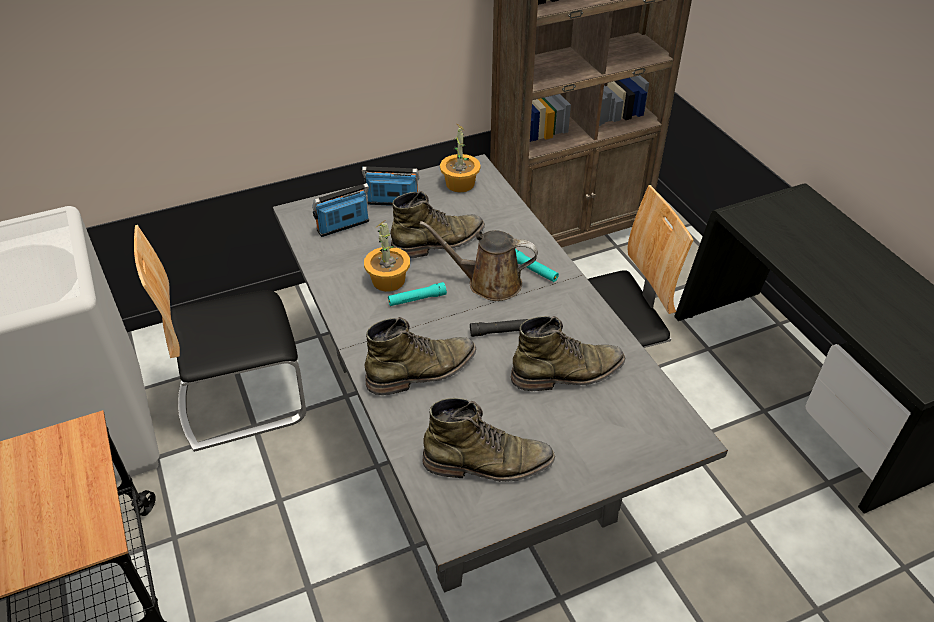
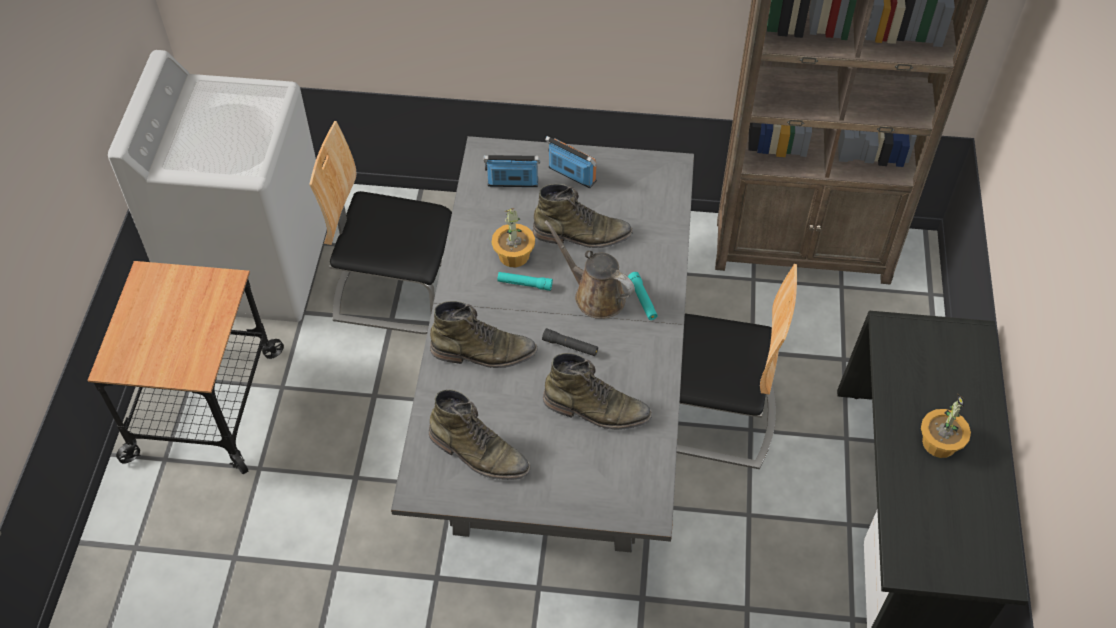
camera: 30 degrees right, 10 degrees up
potted plant [440,123,481,193] -> potted plant moved to [921,394,971,458]

